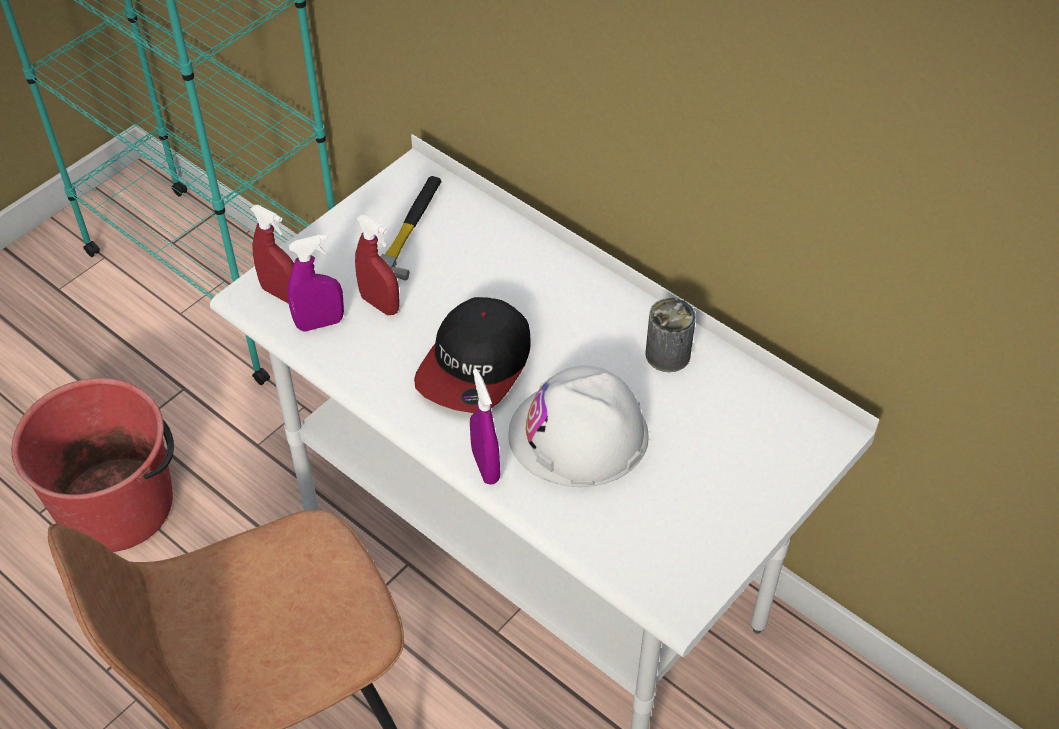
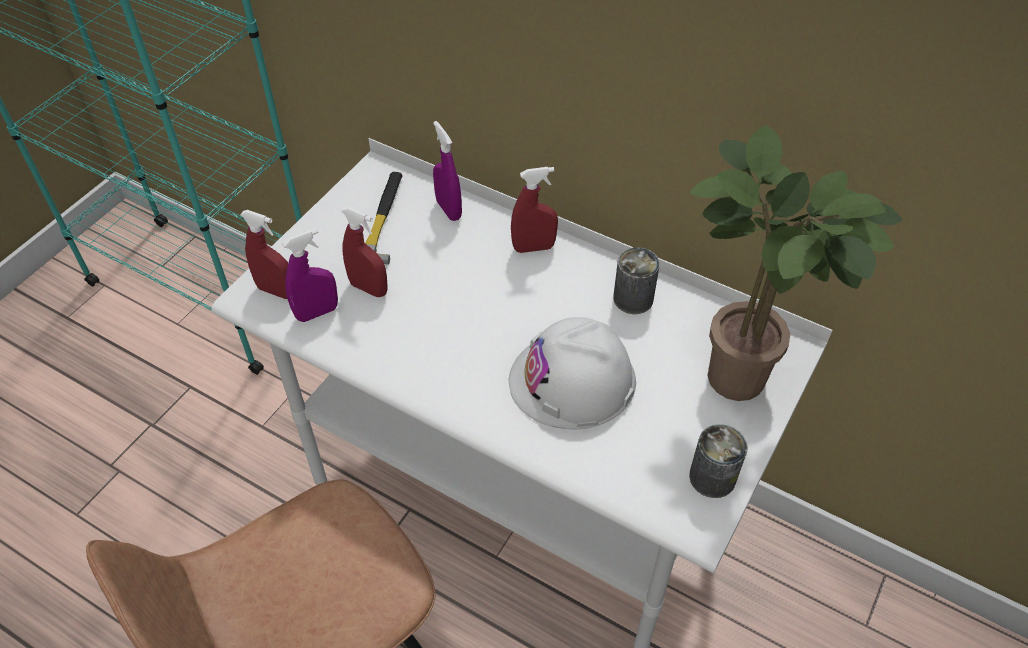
camera: 10 degrees left, 0 degrees up
red bucket [11,378,174,552] -> none
cap [414,297,531,413] -> none
purple spray bottle [470,369,500,485] -> purple spray bottle moved to [433,121,462,221]
none -> red spray bottle [511,167,558,253]
none -> can [689,424,748,498]
none -> potted plant [690,125,902,401]

